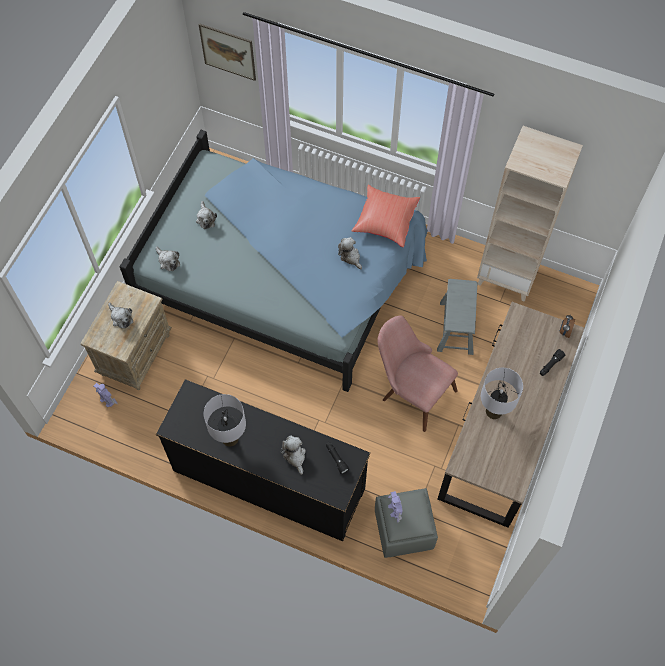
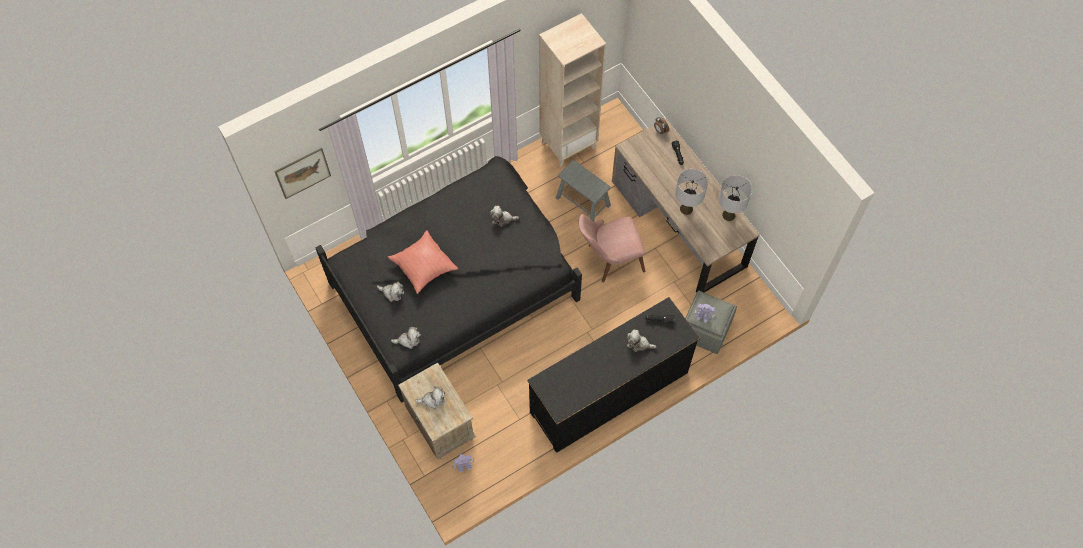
camera: 55 degrees left, 0 degrees up
blue bed [120,130,428,392] -> black bed [315,156,582,403]
grey table lamp [204,394,246,447] -> grey table lamp moved to [718,175,752,221]
red pillow [352,184,420,247] -> red pillow moved to [388,230,458,294]

